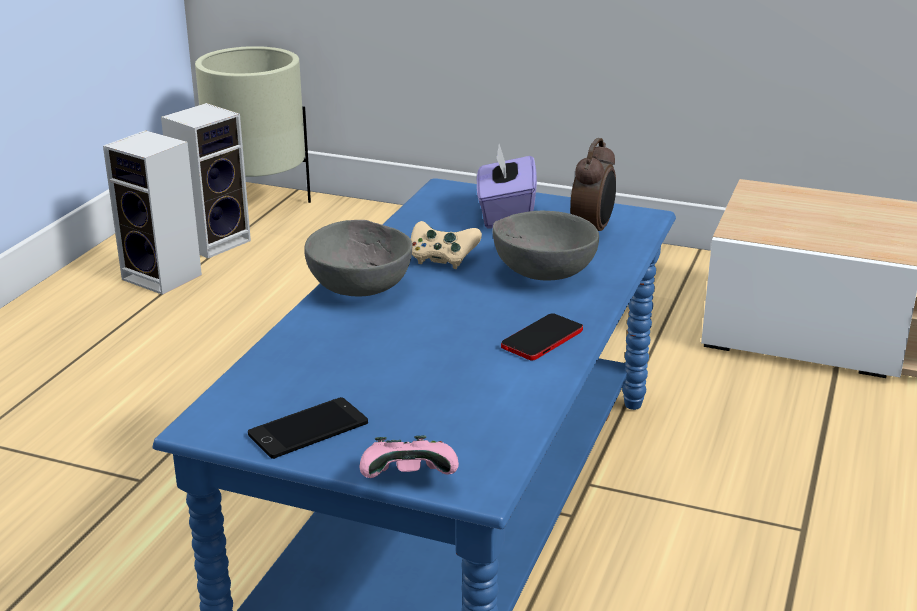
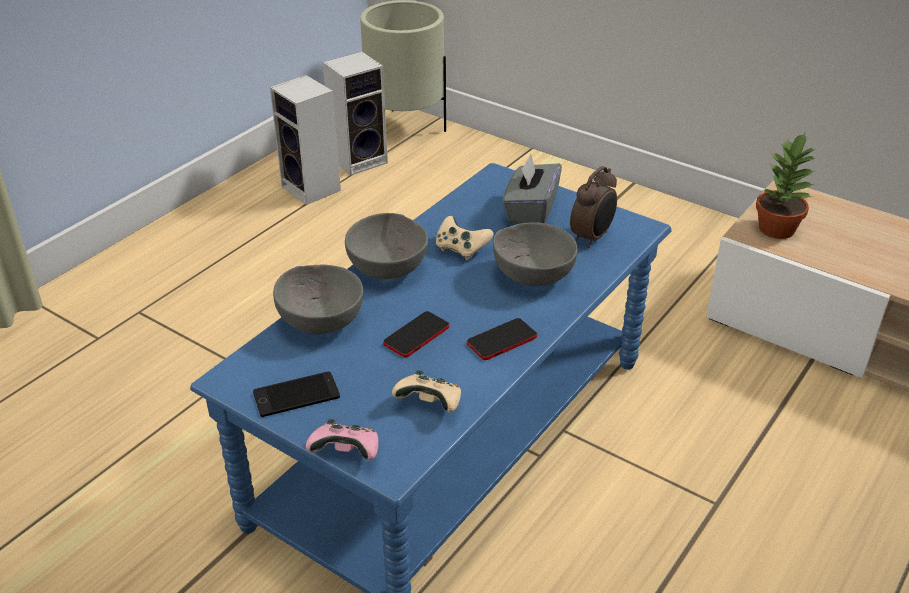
camera: 15 degrees right, 10 degrees up
purple tissue box [477,144,537,229] -> grey tissue box [502,154,562,224]
none -> grey bowl [273,264,363,334]
none -> phone [383,311,449,358]
none -> beige game controller [392,370,461,413]
none -> potted plant [756,132,815,239]

